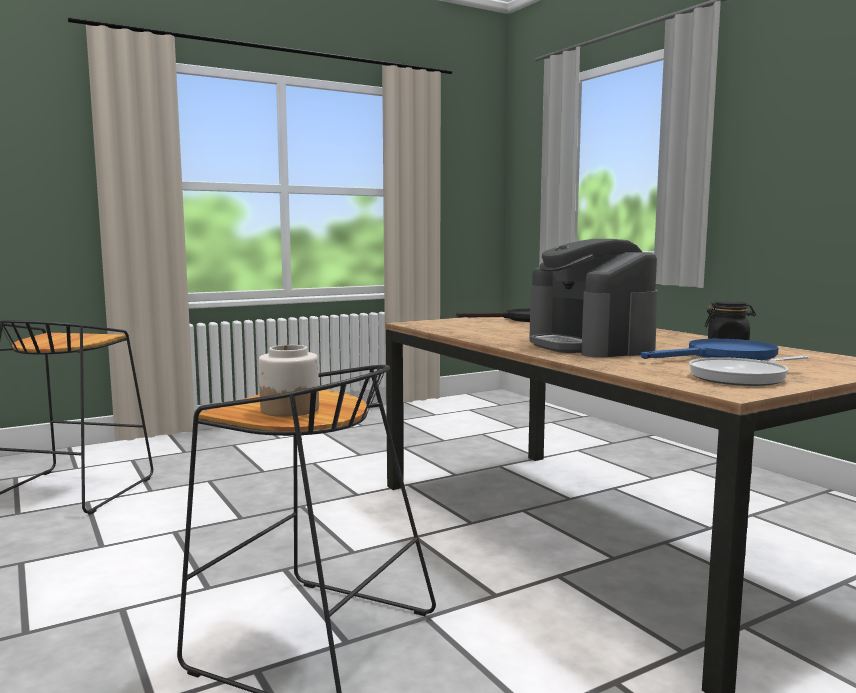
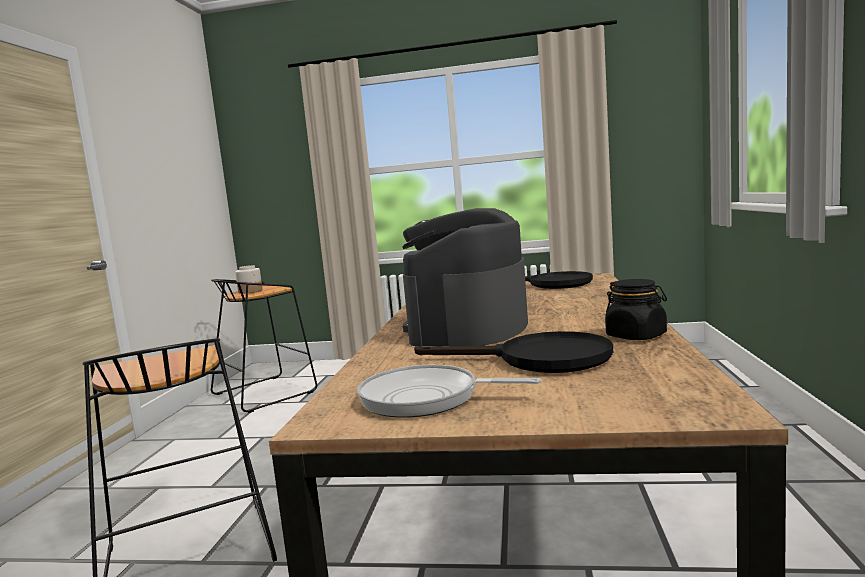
camera: 40 degrees right, 0 degrees up
jar [259,345,319,417] -> jar moved to [235,265,262,294]
blue frying pan [641,339,778,361] -> black frying pan [414,331,613,373]

